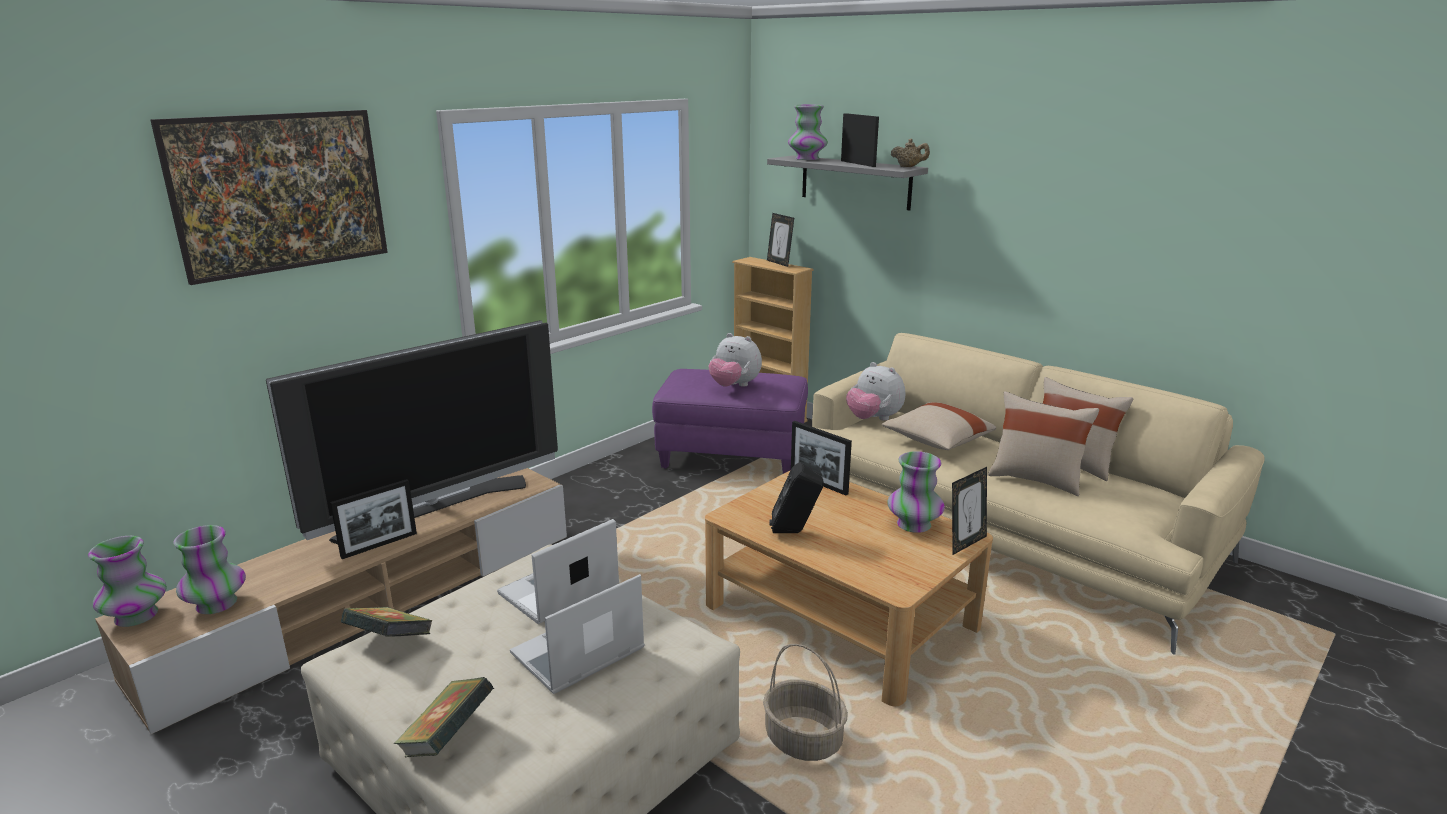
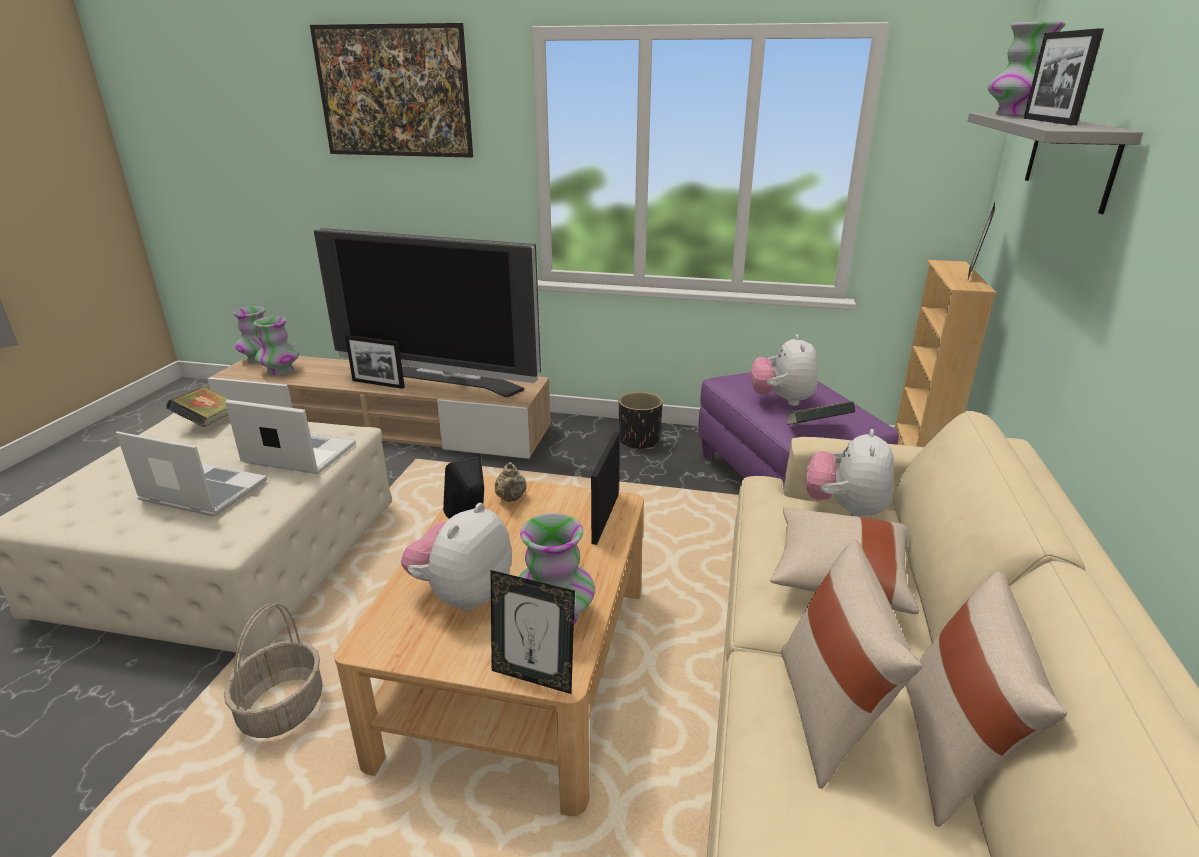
camera: 60 degrees right, 5 degrees up
book [393,677,494,757] -> book moved to [786,401,855,425]
picture frame [841,113,879,167] -> picture frame turned 150 degrees clockwise [1024,28,1104,125]
beige teapot [891,139,930,167] -> beige teapot moved to [495,462,527,502]
none -> plush toy [401,503,512,611]
none -> black planter [619,392,663,449]

